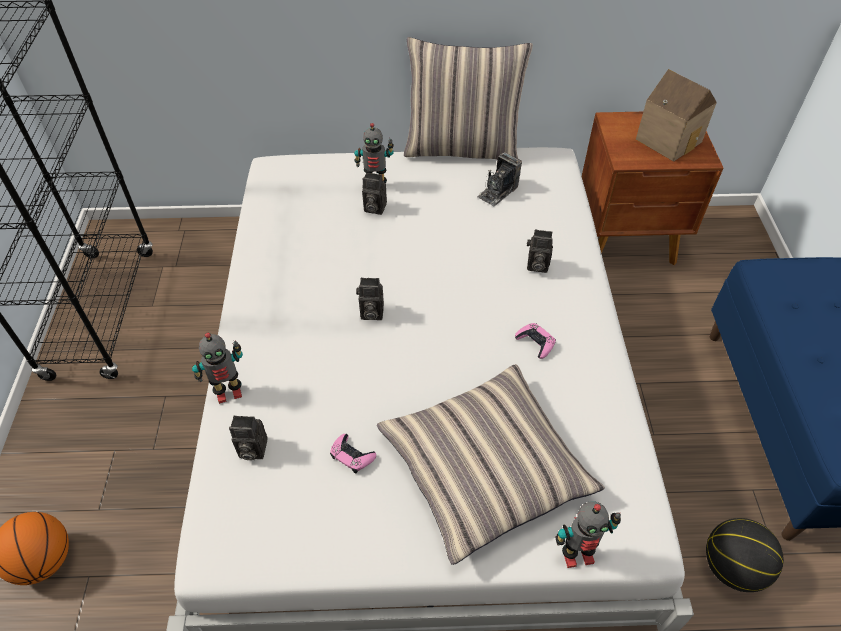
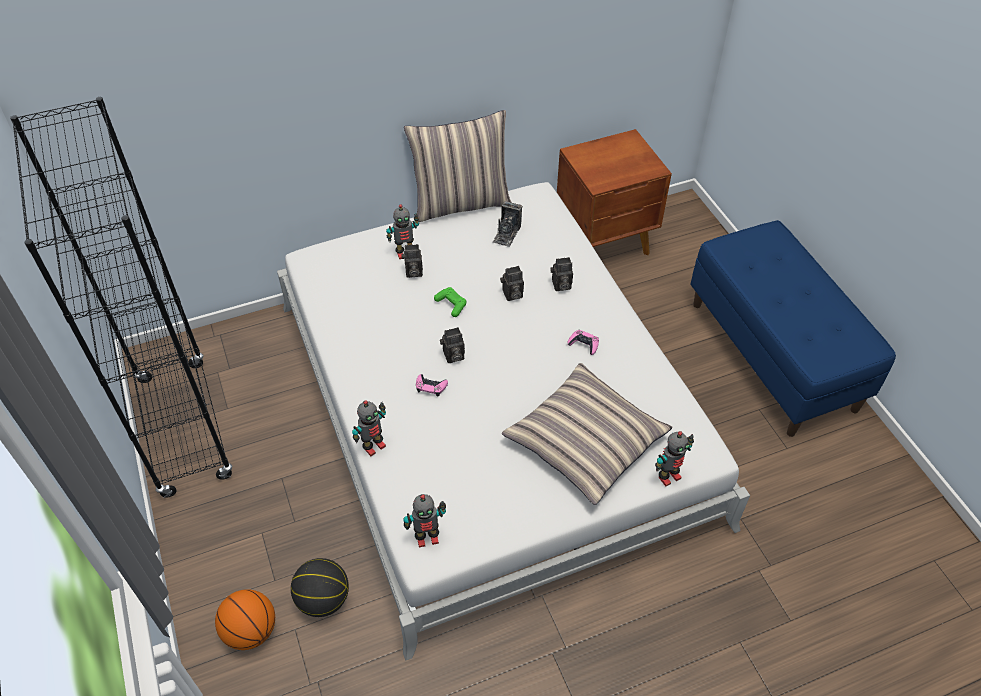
camera: 20 degrees left, 0 degrees up
camera [229,416,268,460] -> camera moved to [500,266,524,301]
pink game controller [330,434,376,473] -> pink game controller moved to [416,374,448,397]
toy house [636,69,717,162] -> none
basketball [706,518,784,592] -> basketball moved to [291,558,349,617]
none -> toy robot [403,494,446,547]
none -> green game controller [434,287,466,317]

